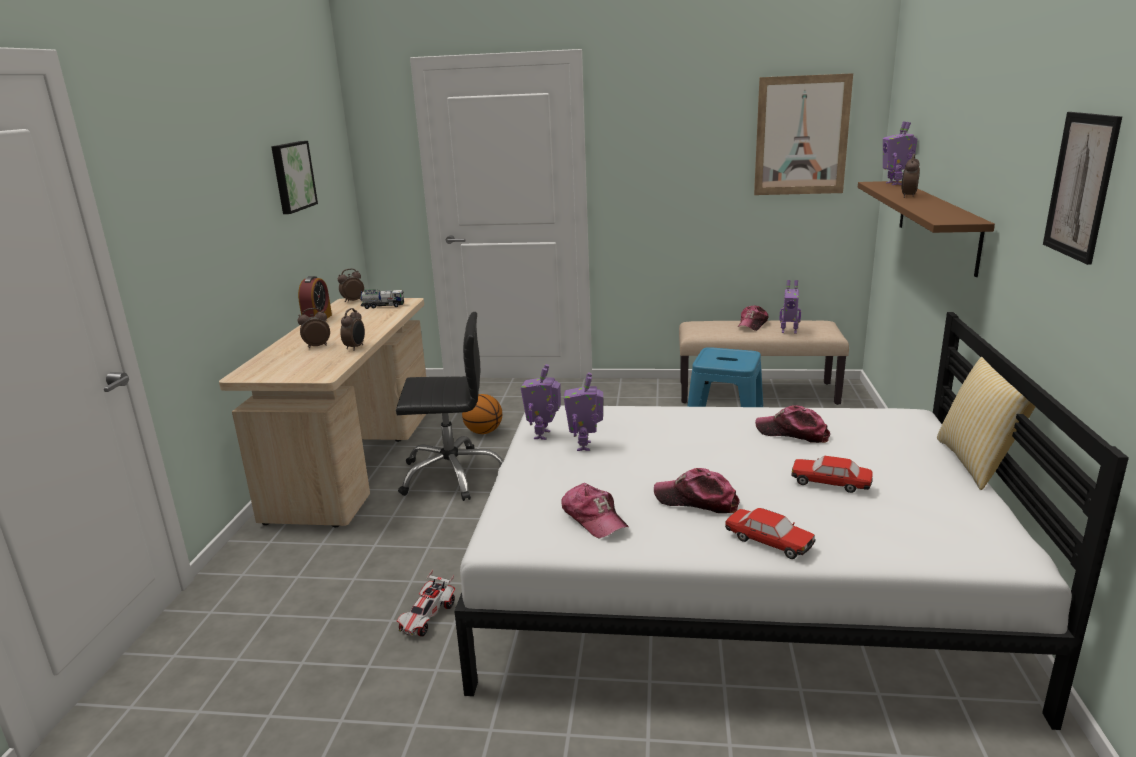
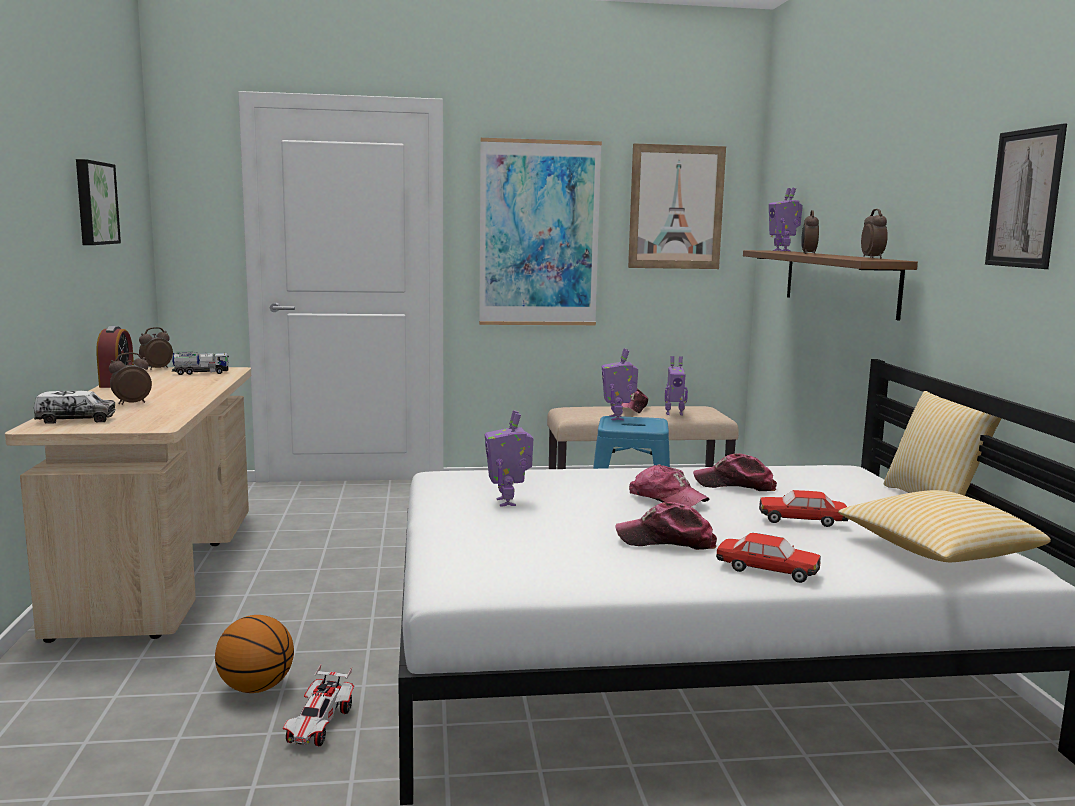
camera: 15 degrees left, 10 degrees down
alarm clock [340,308,365,351] -> alarm clock moved to [861,209,888,259]
black office chair [396,312,503,501] -> none
basketball [462,394,502,434] -> basketball moved to [215,615,294,693]
toy robot [521,364,561,440] -> toy robot moved to [602,348,638,420]
cap [561,483,628,538] -> cap moved to [629,464,709,507]
none -> toy truck [34,391,116,424]
none -> picture [479,138,602,325]
none -> pillow [838,490,1051,562]

